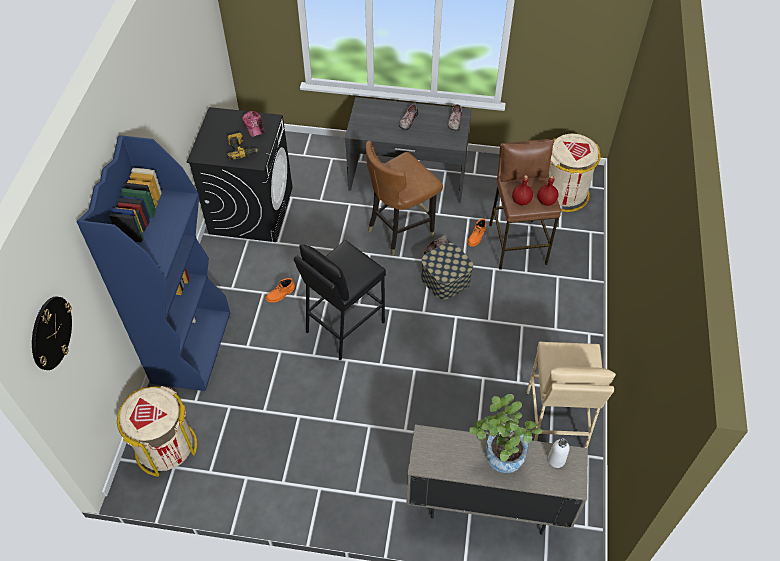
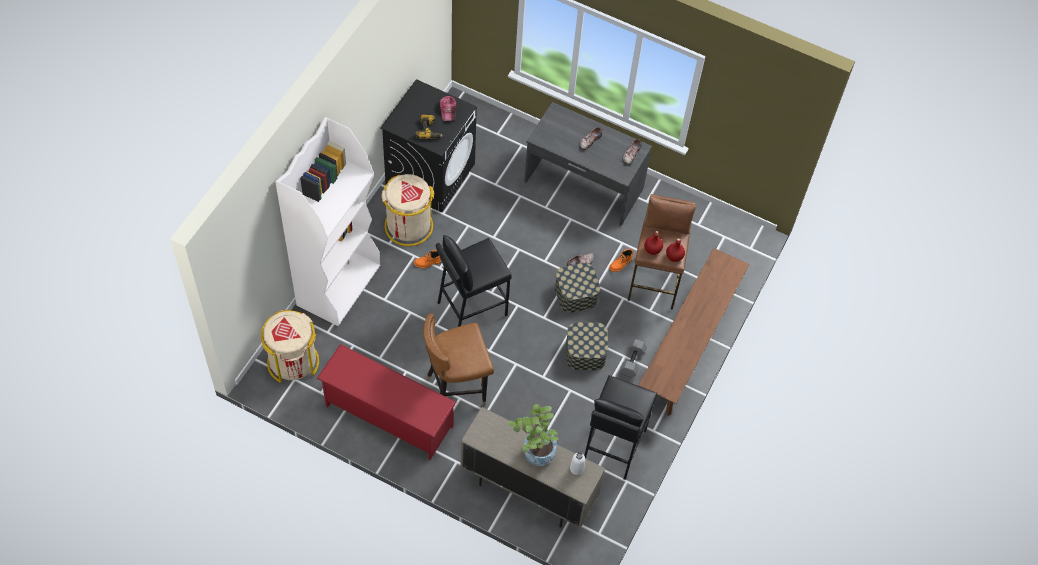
camera: 15 degrees right, 5 degrees up
wall clock [32,297,72,370] -> none
blue bookcase [77,135,230,391] -> white bookcase [275,117,380,326]
brown chair [366,141,443,256] -> brown chair moved to [423,313,494,406]
beige stool [527,342,616,448] -> black stool [584,375,657,480]
beige trash can [549,134,601,212] -> beige trash can moved to [381,174,434,246]
none -> red shoe rack [317,344,456,460]
none -> storage box [566,322,608,370]
none -> grey dumbbell [620,339,647,378]
none -> brown bench [638,248,750,416]

